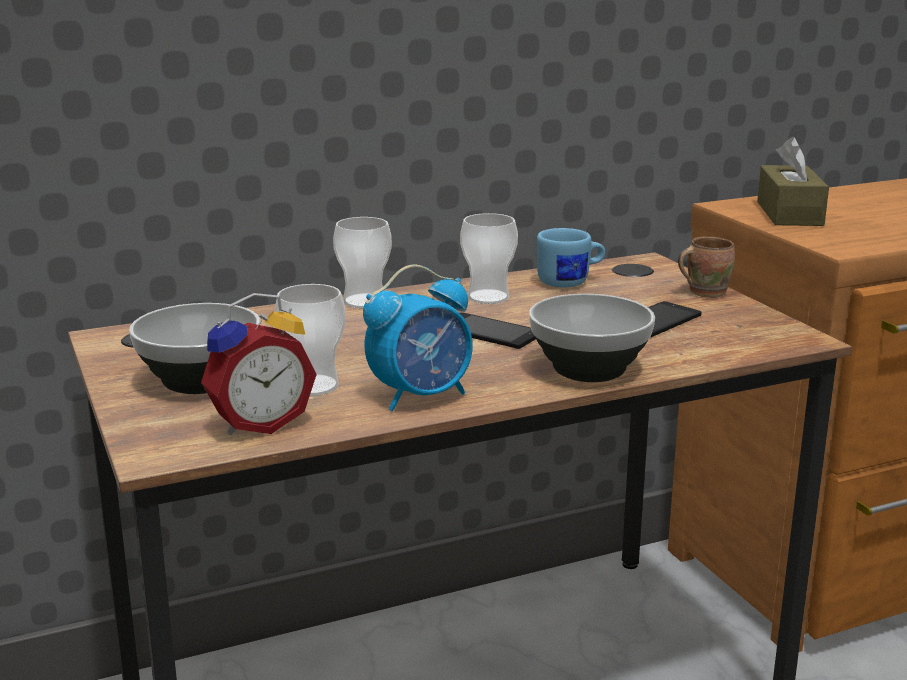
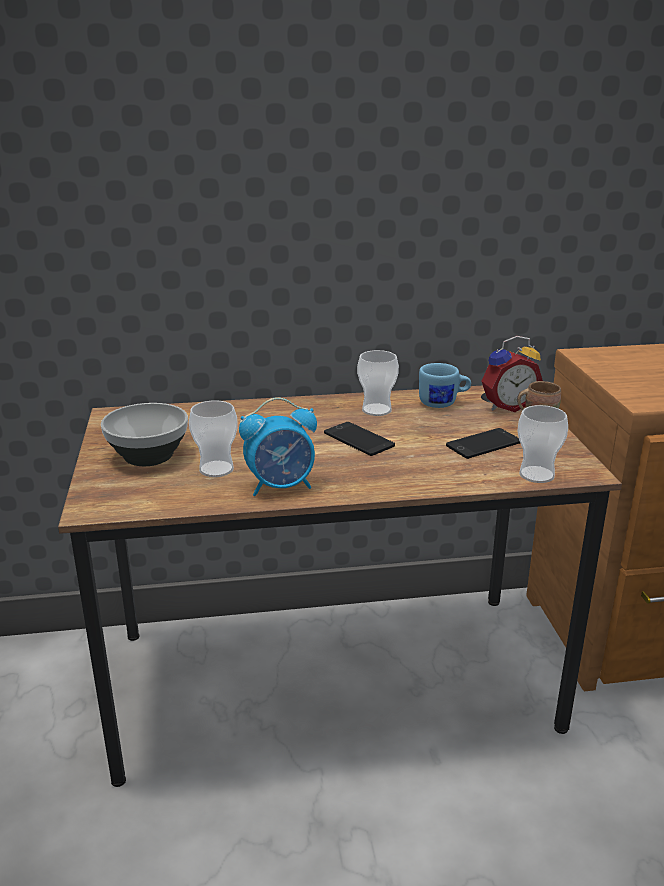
camera: 15 degrees right, 5 degrees up
alarm clock [201,293,317,435] -> alarm clock moved to [481,336,543,412]
cup [333,217,392,308] -> cup moved to [517,405,568,483]
bowl [529,294,655,382] -> none
brown tissue box [757,137,829,226] -> none

